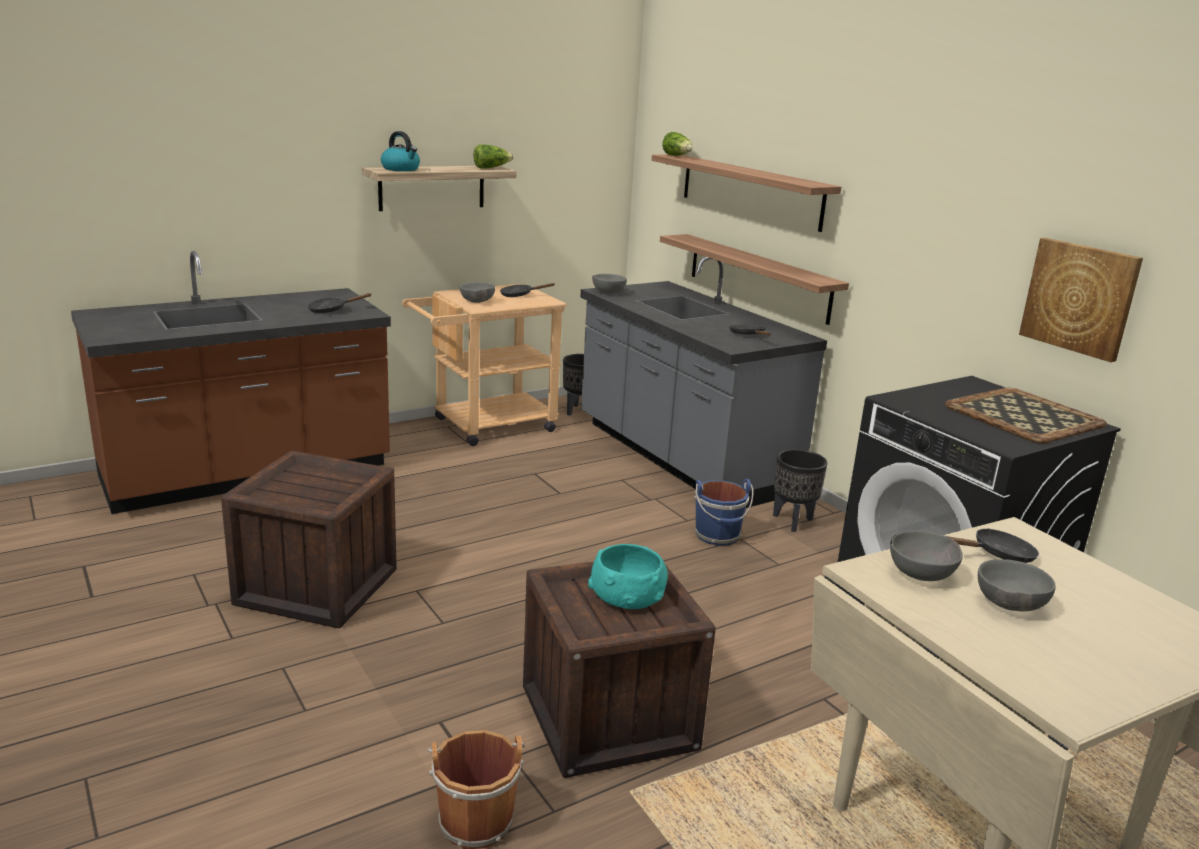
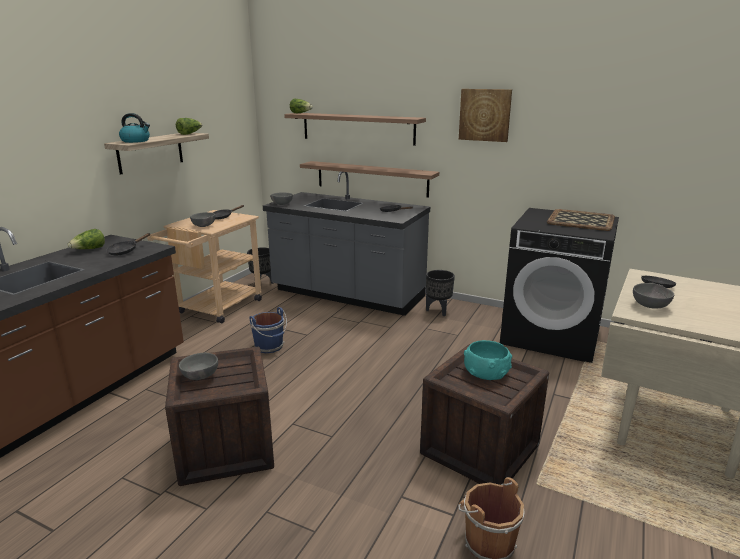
camera: 30 degrees left, 0 degrees up
blue bucket [694,479,753,546] -> blue bucket moved to [249,307,287,353]
grey bowl [978,559,1056,612] -> grey bowl moved to [179,353,218,380]
picture [1019,238,1143,362] -> picture moved to [459,89,512,142]
none -> lettuce [67,229,105,249]

